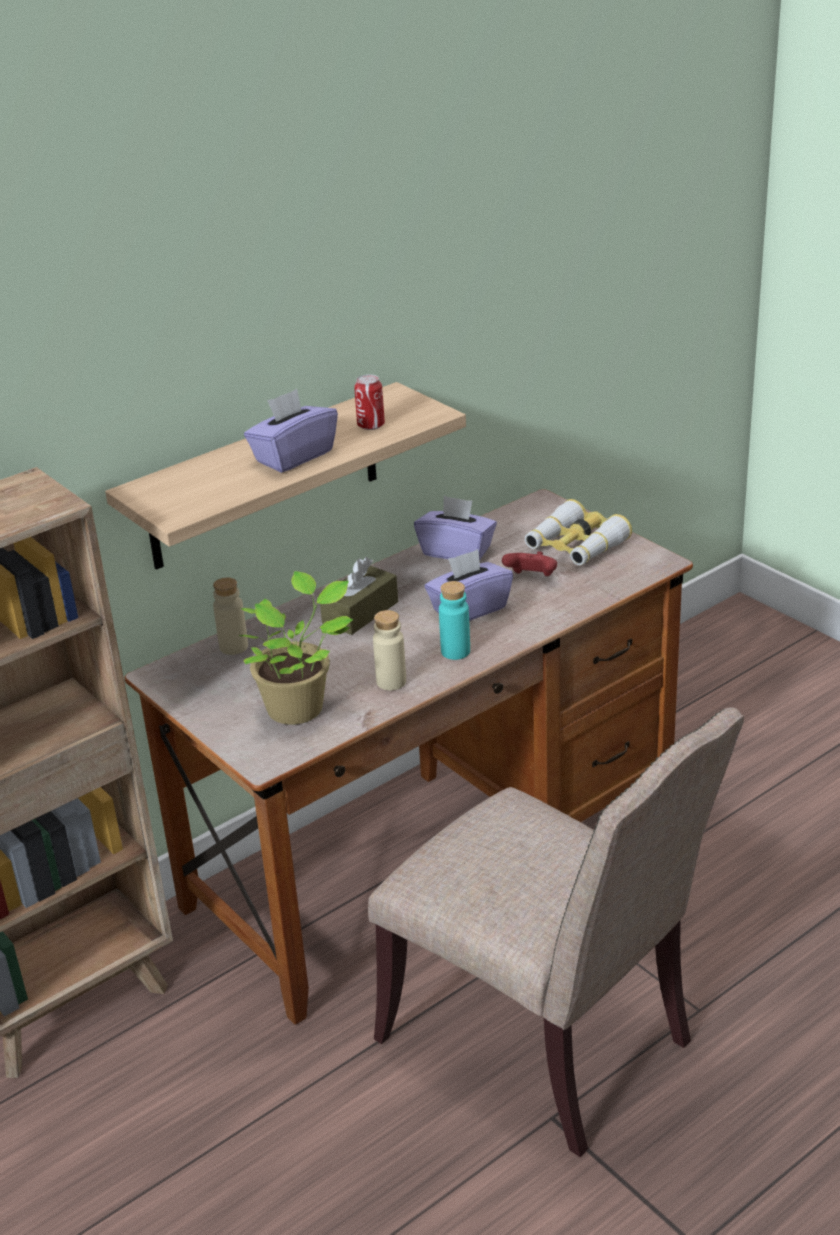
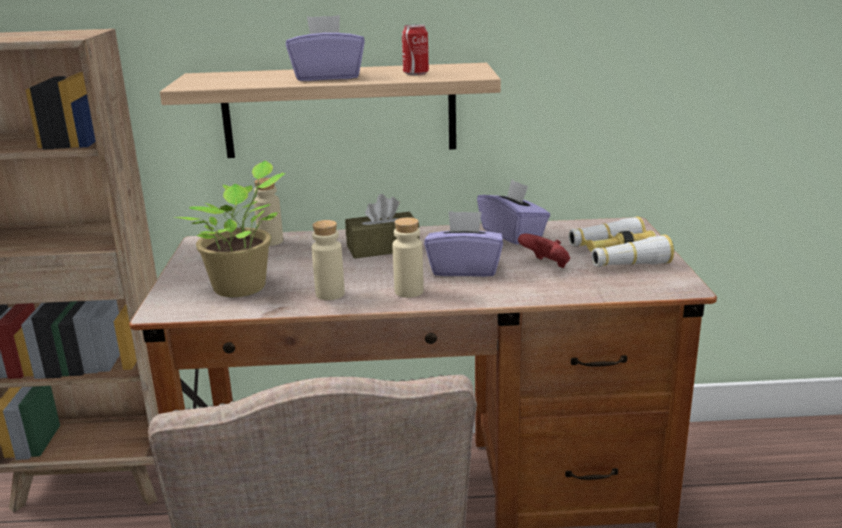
camera: 35 degrees right, 10 degrees down
turquoise bottle [439,581,470,660] -> beige bottle [393,217,424,298]

